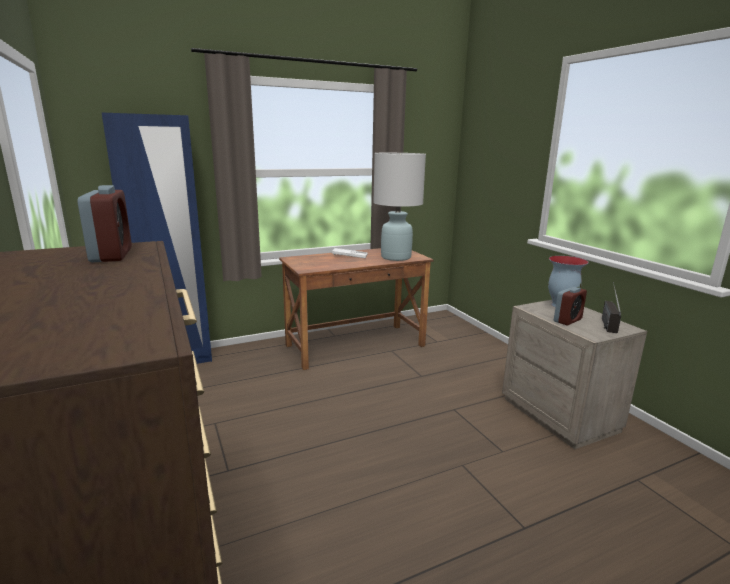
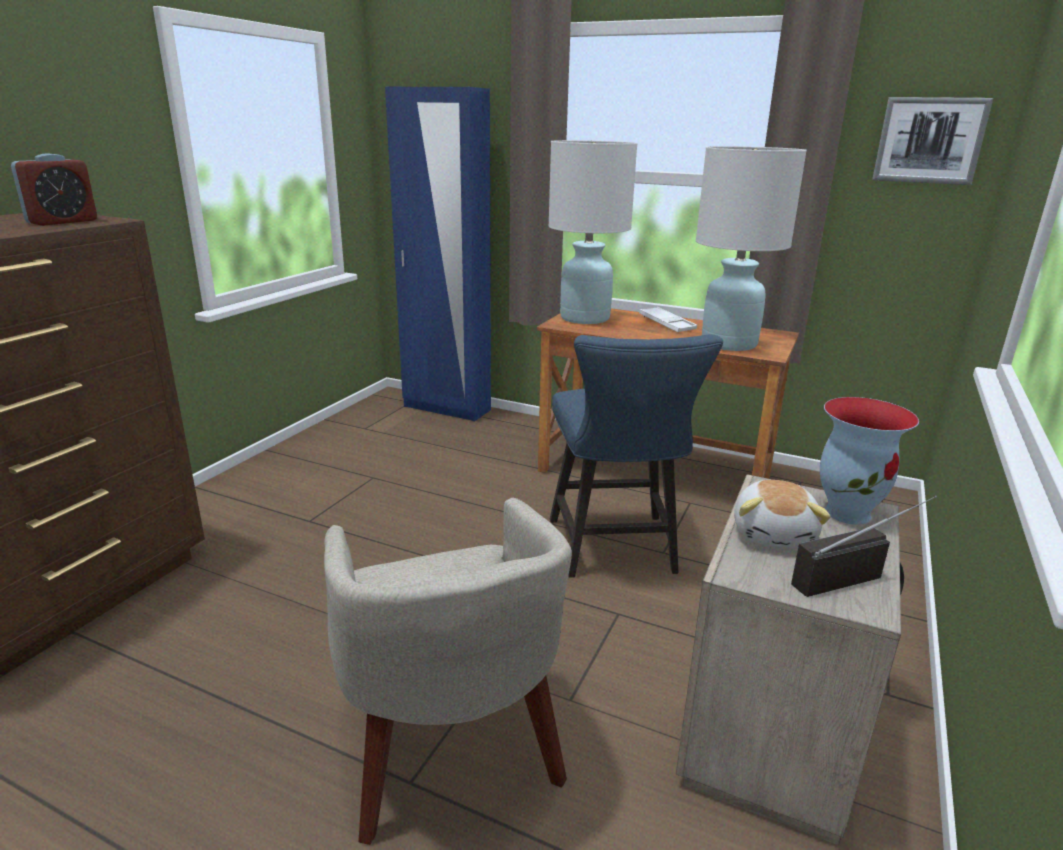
camera: 50 degrees right, 5 degrees up
alarm clock [554,287,587,326] -> plush toy [734,480,831,548]
none -> beige armchair [324,497,572,845]
none -> white table lamp [548,140,638,324]
none -> blue chair [550,334,723,578]
none -> picture [872,97,993,185]

